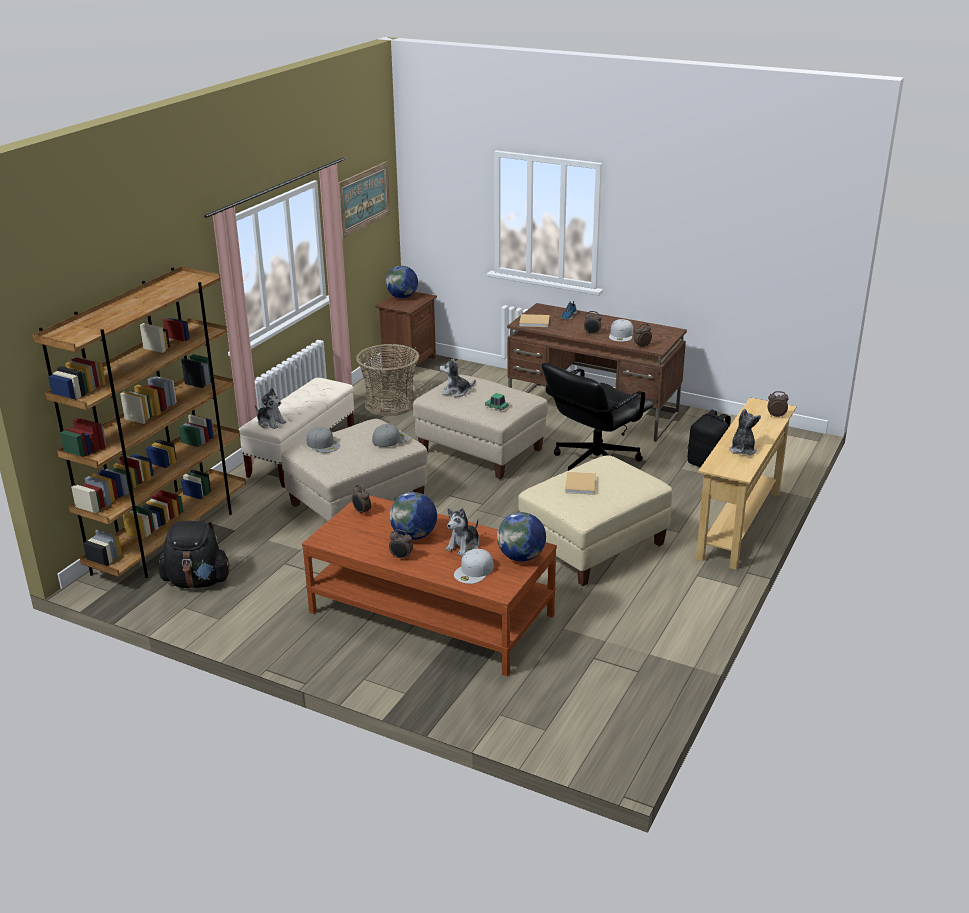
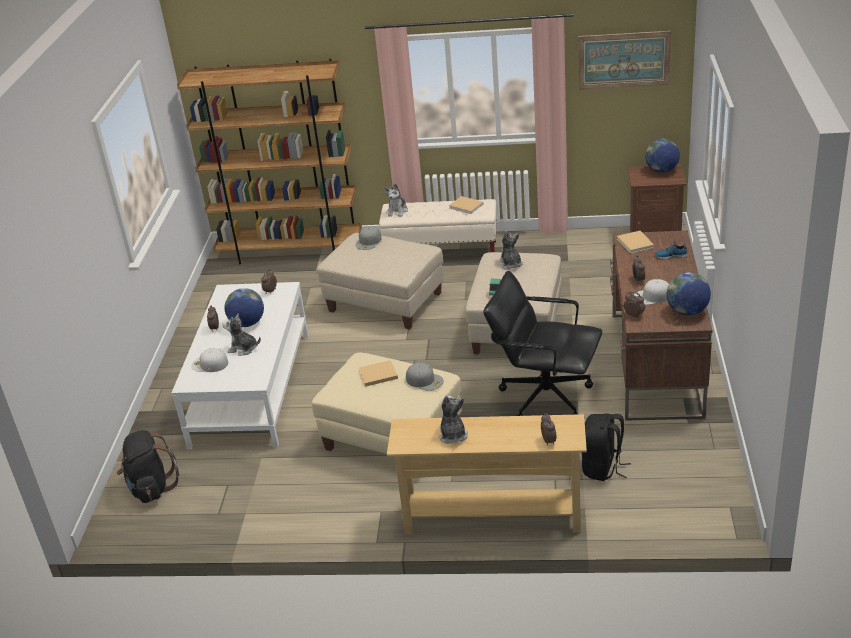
camera: 70 degrees right, 5 degrees up
black backpack [159,521,230,589] -> black backpack moved to [117,430,179,503]
brown coffee table [302,495,557,676] -> white coffee table [172,282,309,449]
basket [356,344,419,416] -> none
grey cap [372,424,409,447] -> grey cap moved to [406,363,444,391]
globe [497,512,546,561] -> globe moved to [667,272,711,316]
plush toy [729,409,761,455] -> plush toy turned 90 degrees counterclockwise [438,396,468,444]
none -> beige book [449,196,484,214]

